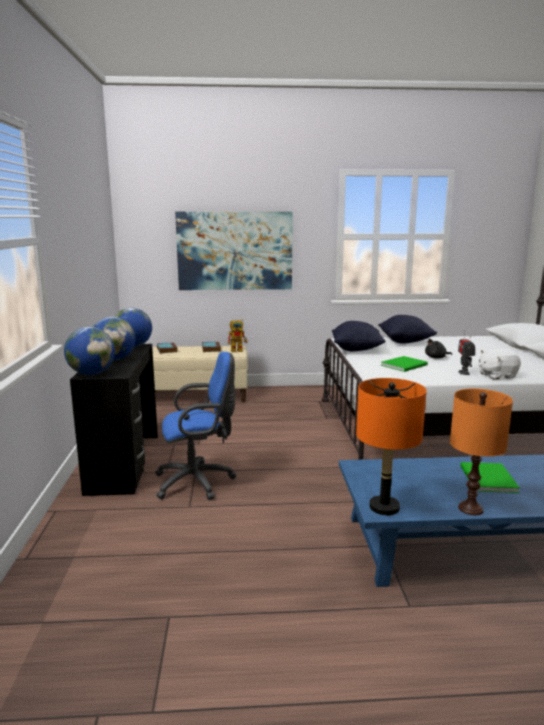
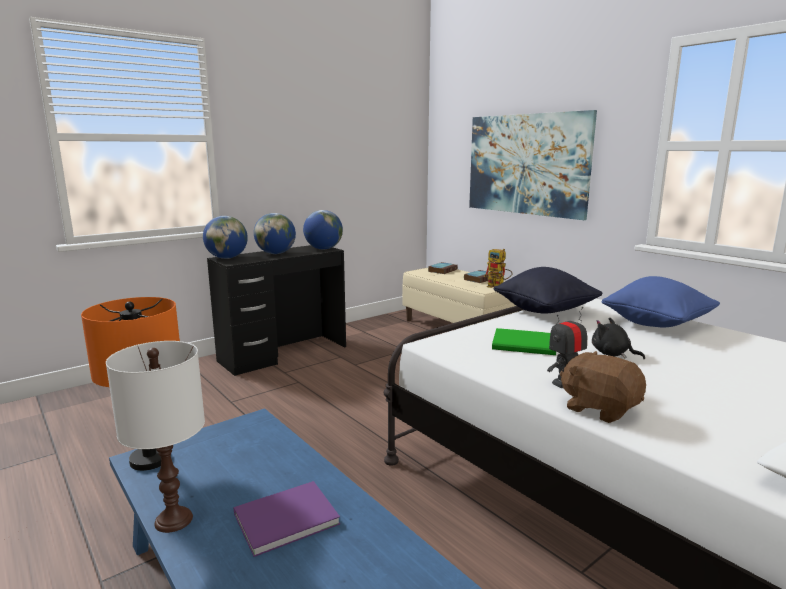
camera: 55 degrees right, 0 degrees up
blue office chair [155,352,236,500] -> none
black pillow [378,315,437,344] -> blue pillow [602,276,720,327]
orange table lamp [450,389,513,515] -> white table lamp [106,341,205,533]
green book [460,462,520,493] -> purple book [234,481,340,557]
white plush toy [479,348,521,379] -> brown plush toy [560,351,646,423]

